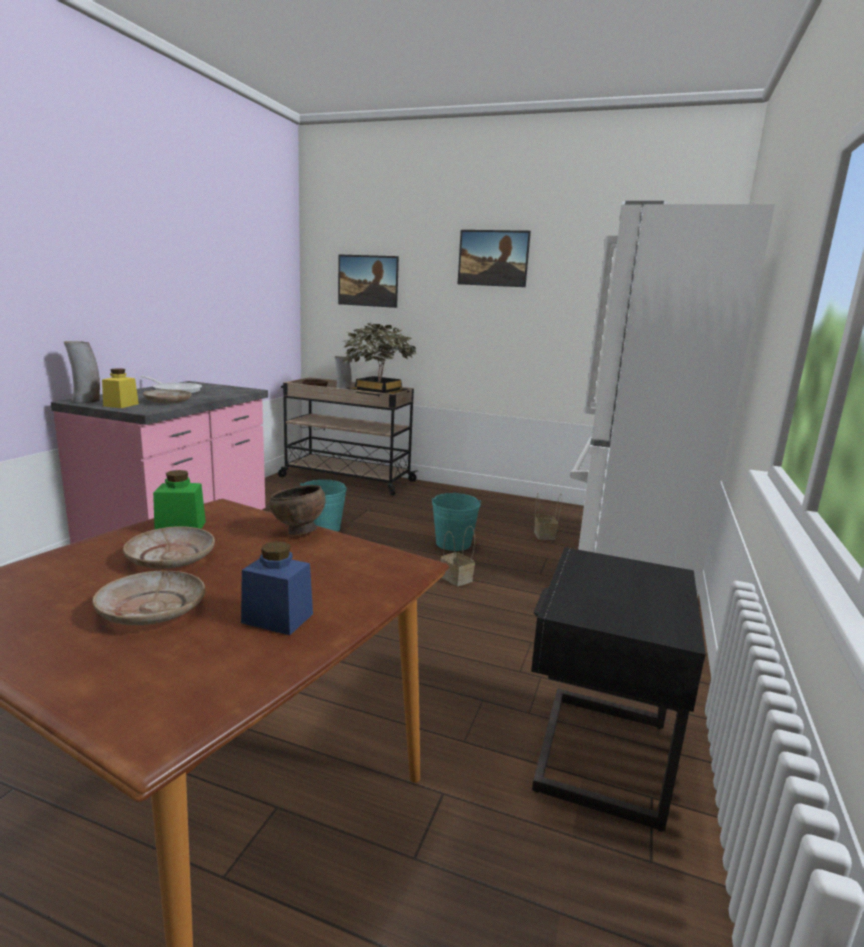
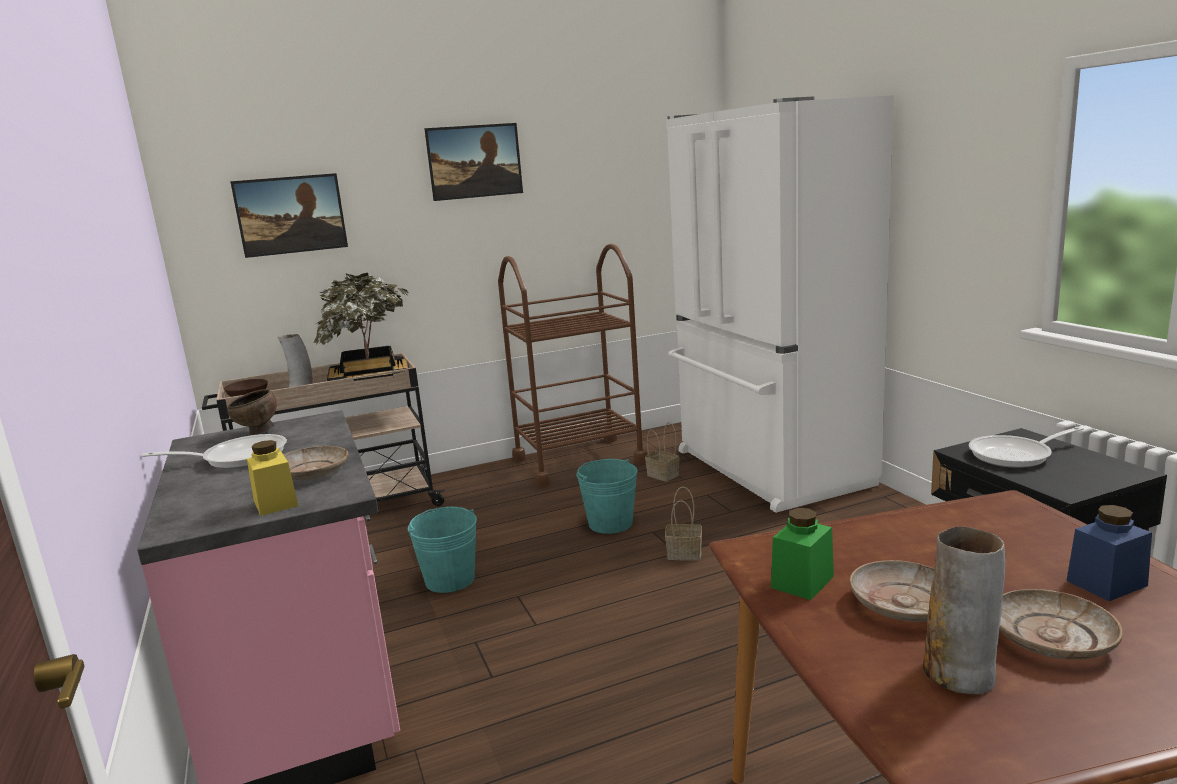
camera: 40 degrees left, 0 degrees up
vase [64,341,100,403] -> vase moved to [923,526,1005,695]
brown bowl [269,485,325,535] -> brown bowl moved to [227,389,277,435]
none -> brown cart [498,244,647,487]
none -> frying pan [969,427,1084,468]

